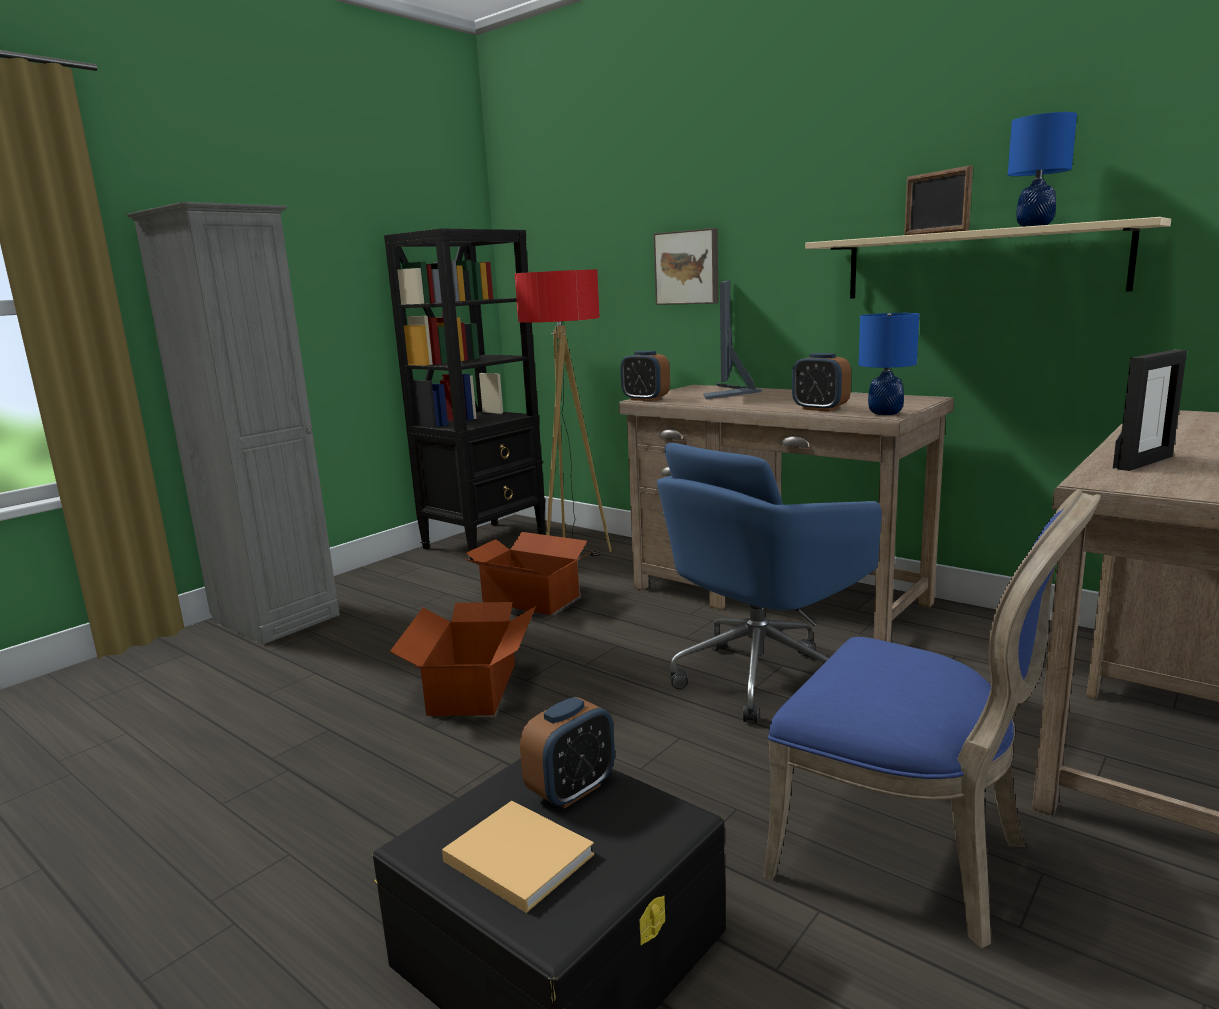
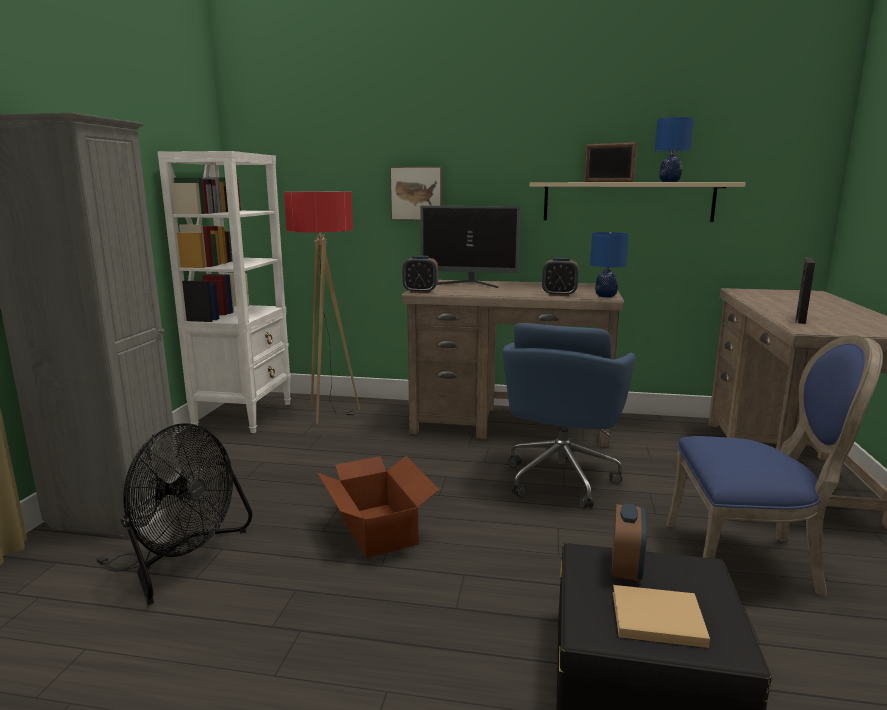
camera: 30 degrees left, 0 degrees up
black bookcase [384,228,546,560] -> white bookcase [158,151,291,433]
cardboard box [465,532,589,615] -> none
monitor [703,281,762,399] -> monitor turned 60 degrees counterclockwise [420,206,520,288]
none -> black fan [97,423,252,605]

